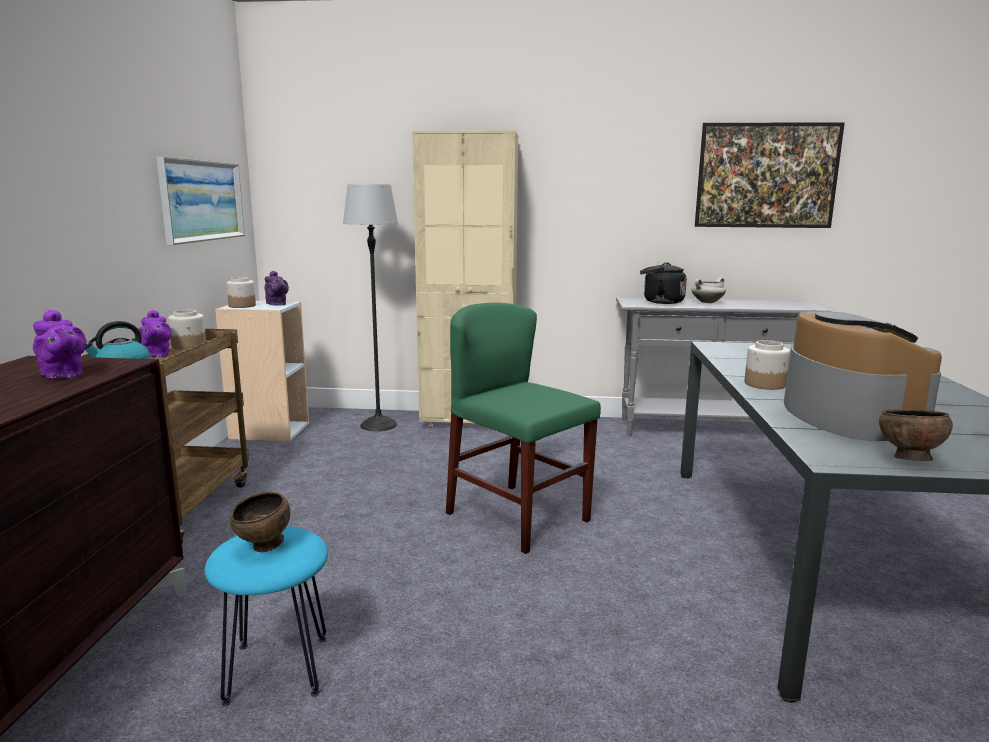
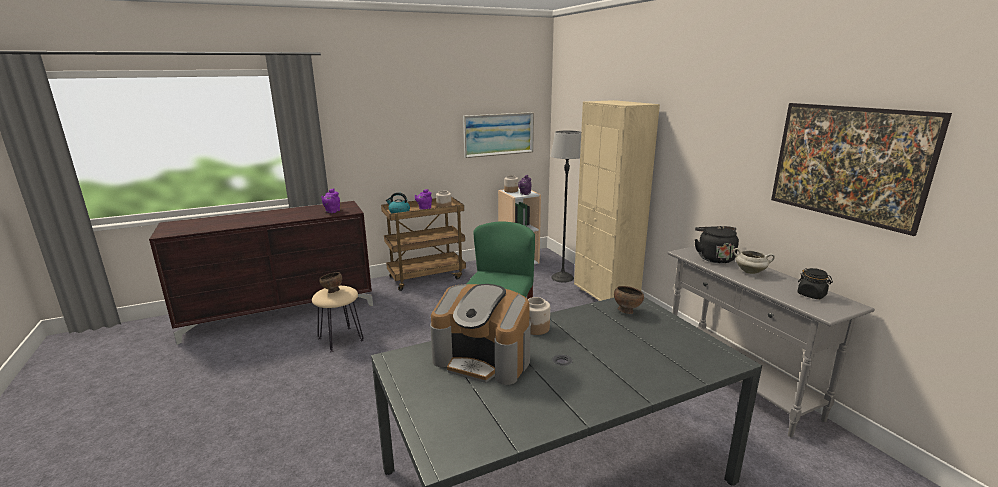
camera: 60 degrees right, 5 degrees up
turquoise stool [205,526,328,706] -> beige stool [312,286,364,352]
coffee machine [784,310,942,441] -> coffee machine turned 60 degrees clockwise [430,284,531,385]
brown bowl [879,409,953,461] -> brown bowl moved to [614,286,644,314]
none -> black jar [797,268,833,299]

